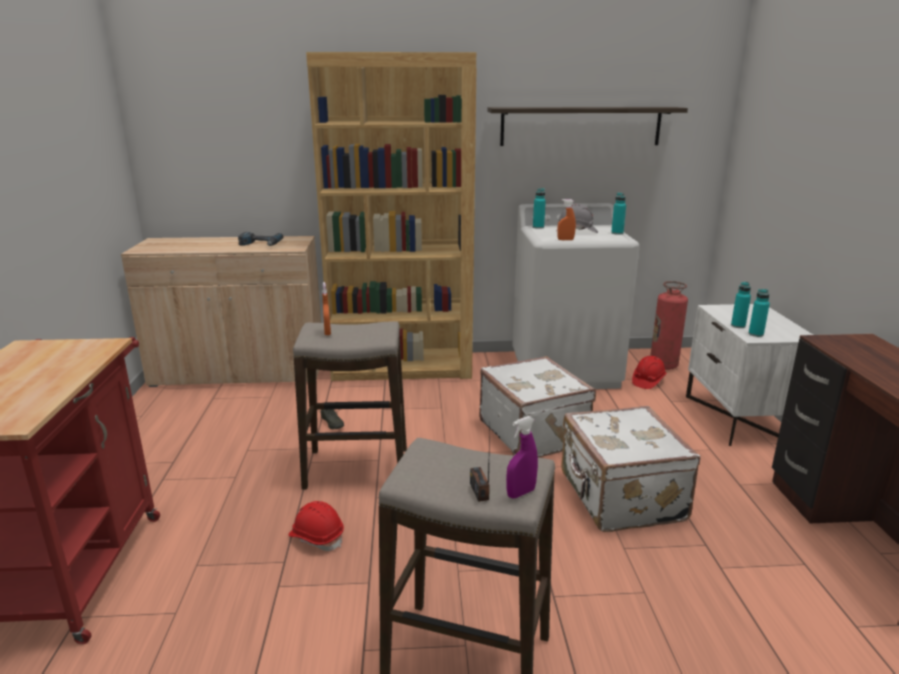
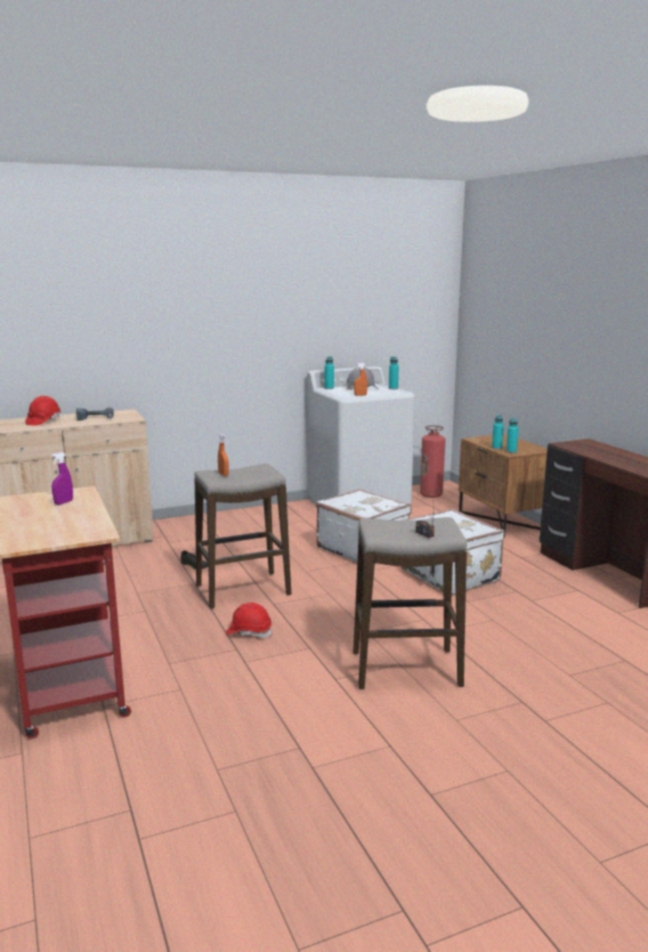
camera: 20 degrees left, 5 degrees down
brown bookcase [306,52,476,381] -> none
shelf [487,107,688,146] -> none
purple spray bottle [506,416,538,498] -> purple spray bottle moved to [51,452,73,505]
red hard hat [632,356,666,389] -> red hard hat moved to [25,396,61,426]
white nightstand [686,304,813,446] -> brown nightstand [458,434,547,538]

